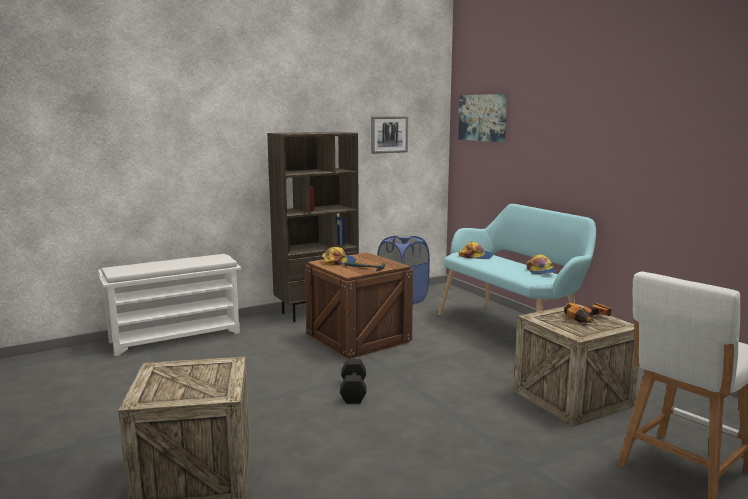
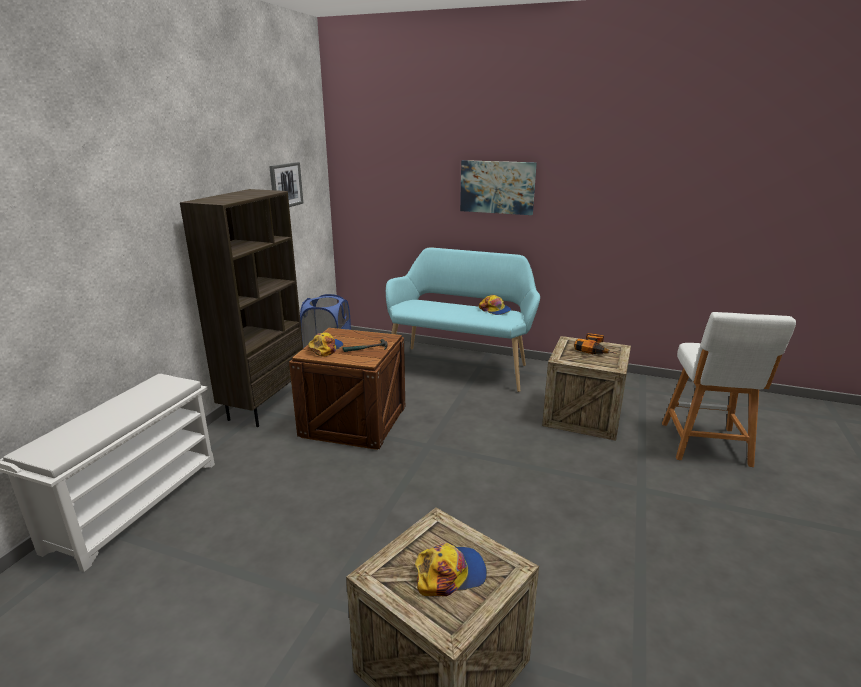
camera: 40 degrees left, 10 degrees up
black dumbbell [340,359,366,404] -> none
picture [458,94,507,142] -> picture moved to [460,160,537,215]
cap [459,242,493,259] -> cap moved to [415,543,487,596]

